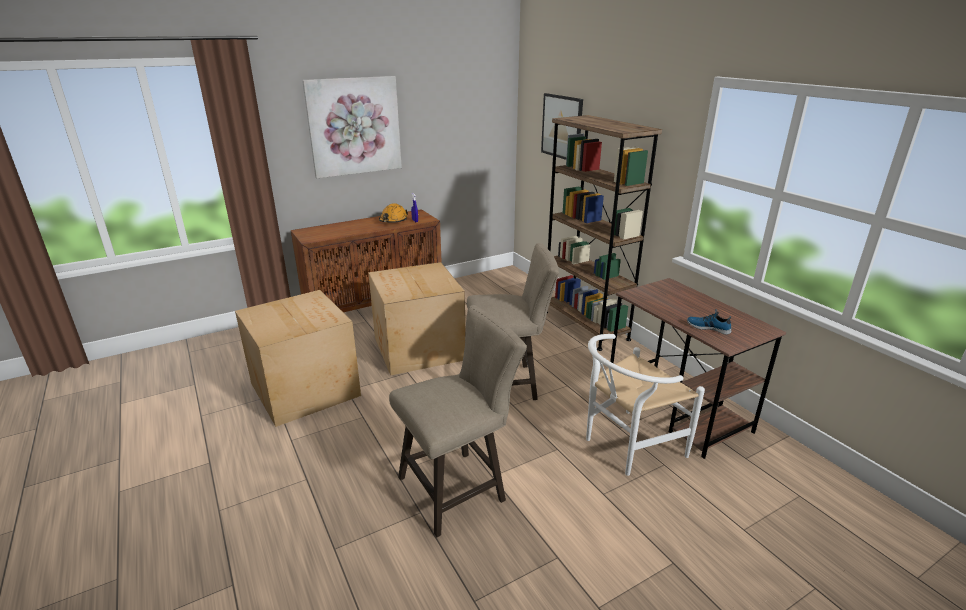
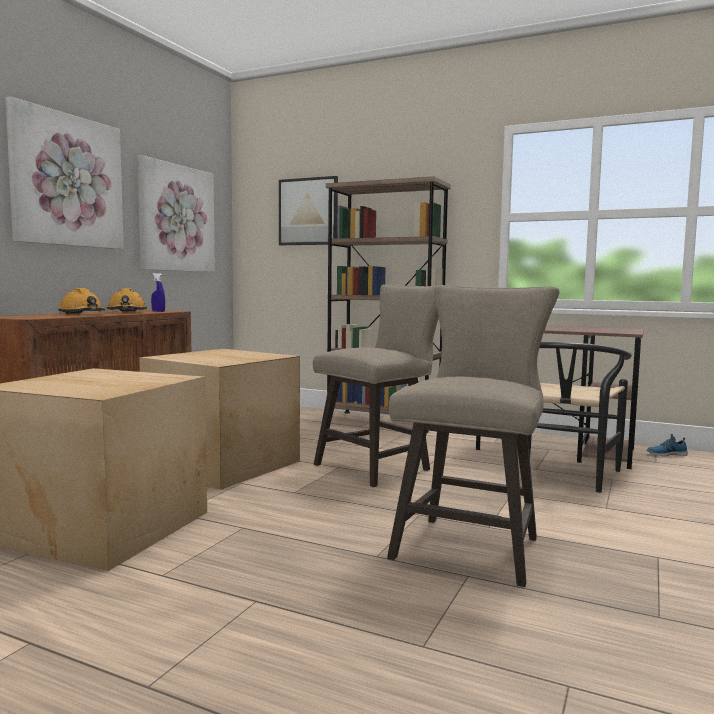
camera: 35 degrees left, 20 degrees down
white chair [586,334,705,476] -> black chair [528,342,632,493]
shoe [687,309,732,335] -> shoe moved to [647,434,688,456]
none -> orange hard hat [58,288,105,314]
none -> picture [138,155,215,272]

